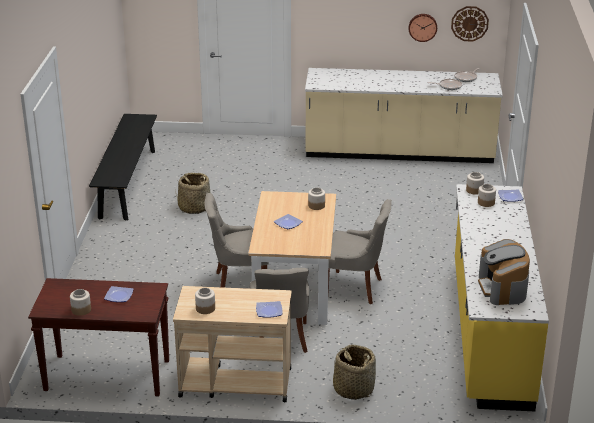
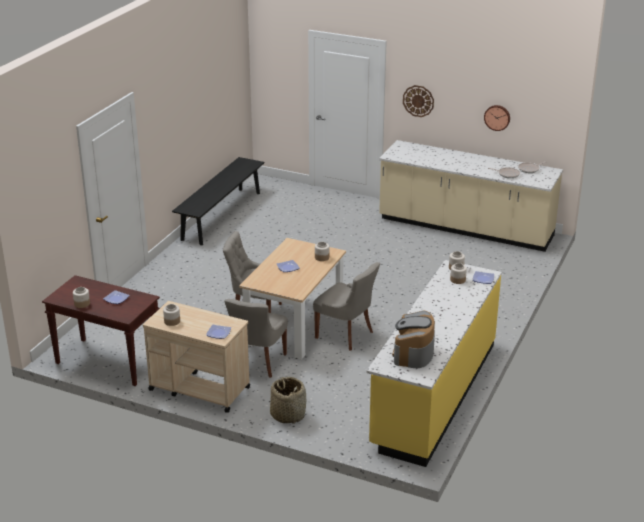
camera: 20 degrees right, 0 degrees up
basket [175,173,211,214] -> none
wall clock [451,6,489,41] -> wall clock moved to [403,85,434,117]

